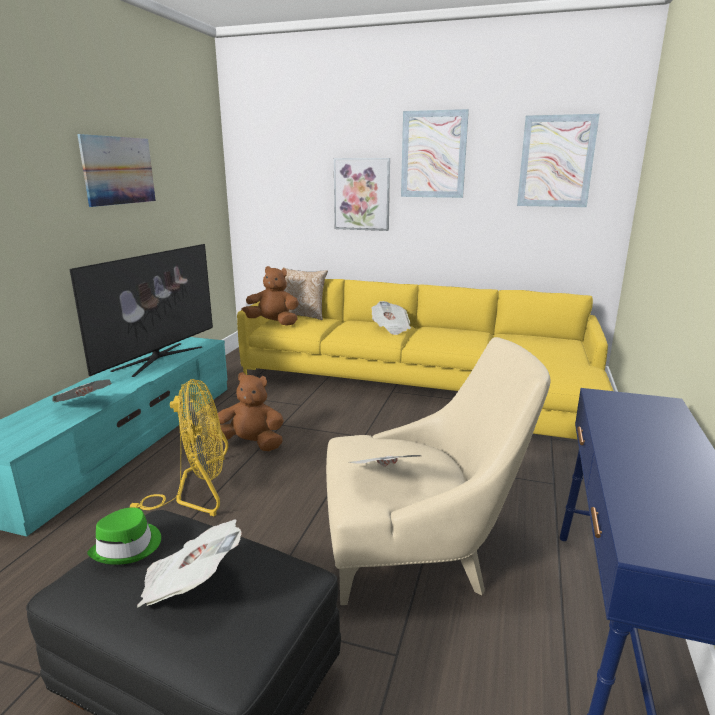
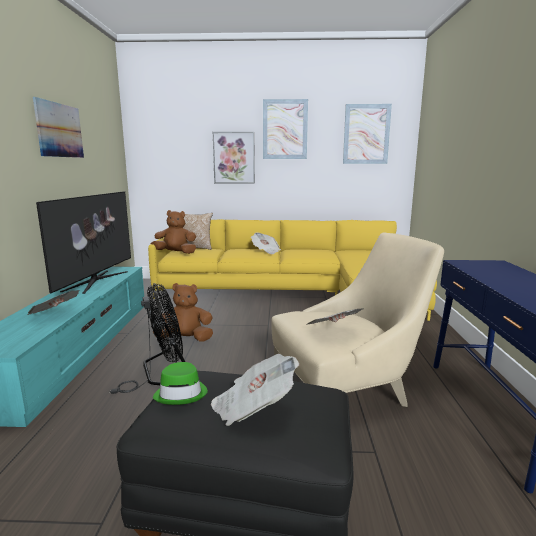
camera: 15 degrees left, 5 degrees down
yellow fan [128,379,228,516] -> black fan [109,283,185,394]

